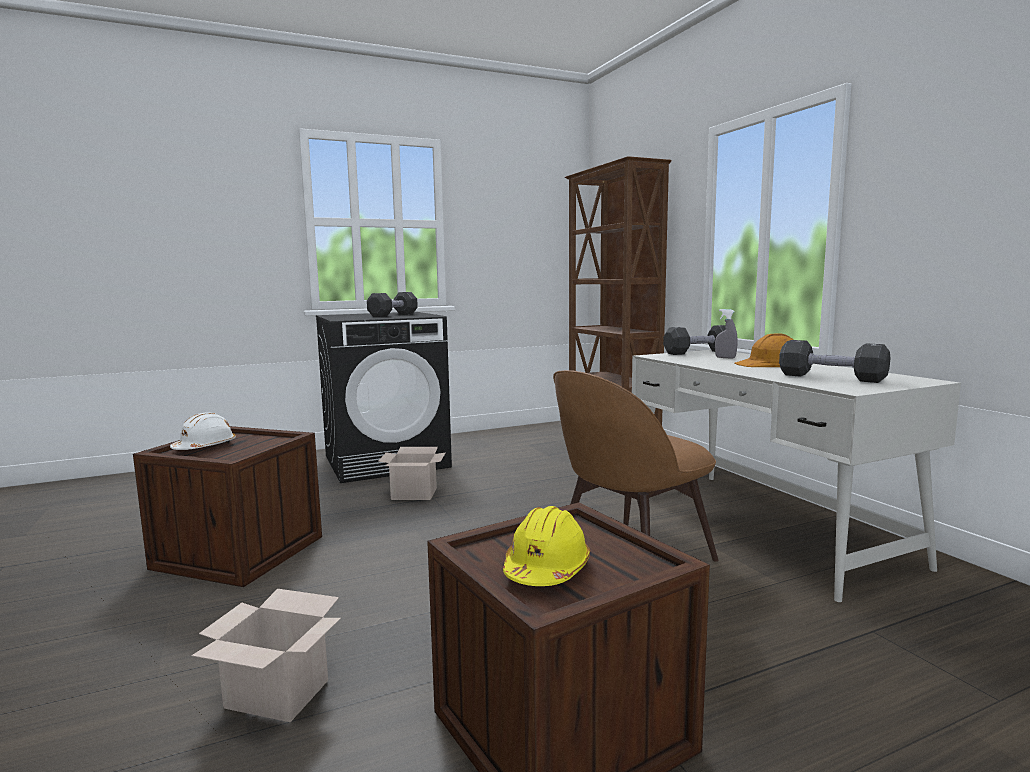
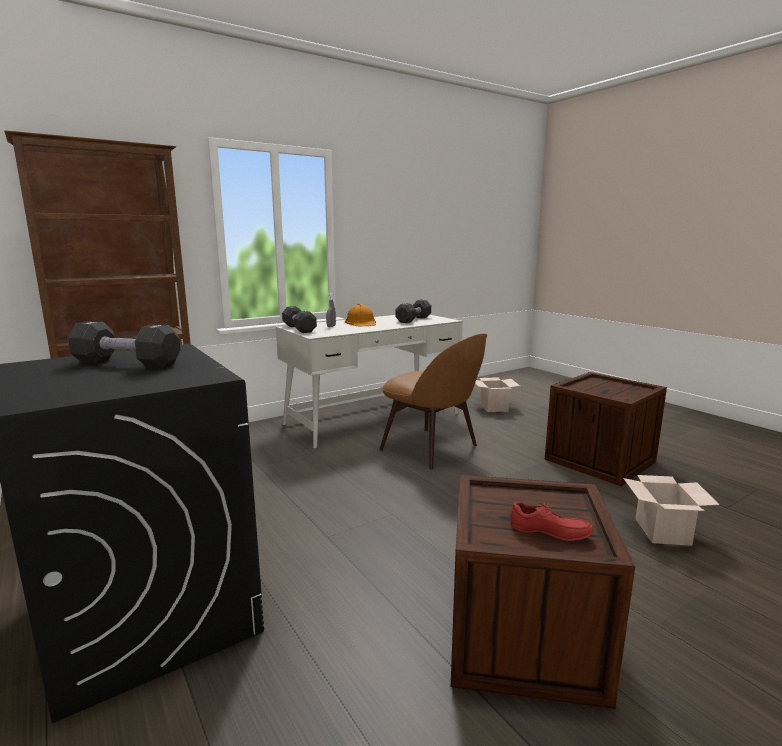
camera: 100 degrees left, 5 degrees up
white hard hat [170,413,236,450] -> red shoe [510,502,593,541]
cardboard box [378,447,446,500] -> cardboard box moved to [475,377,520,412]
yellow hard hat [503,506,590,586] -> none

